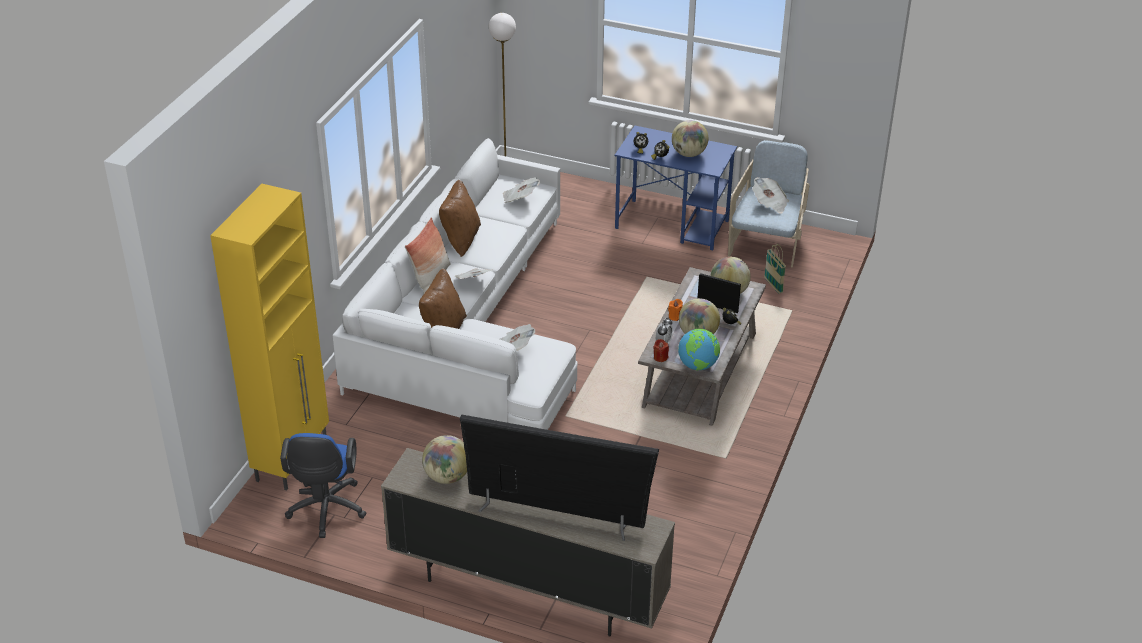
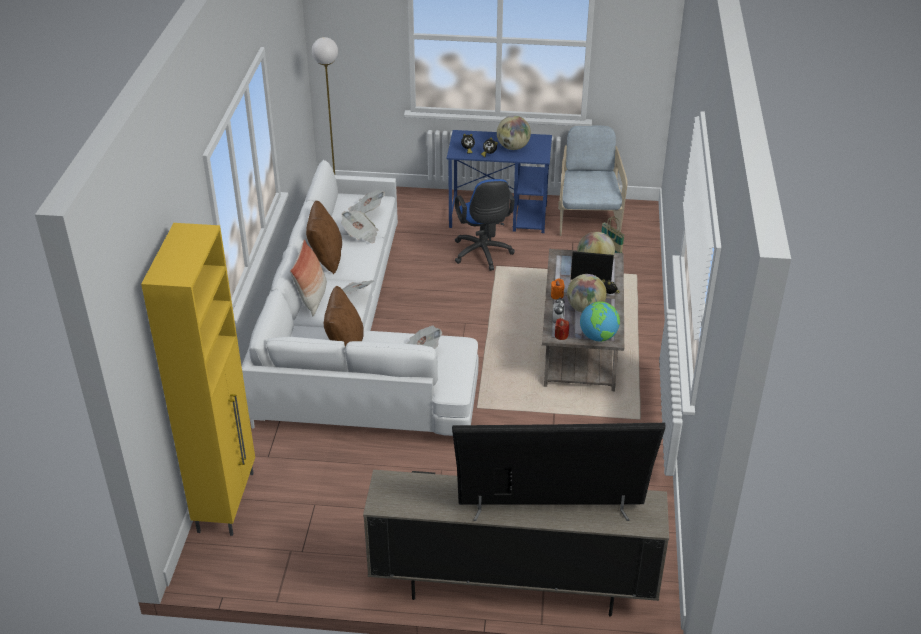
camera: 15 degrees left, 0 degrees up
blue office chair [280,433,366,538] -> blue office chair moved to [455,179,515,271]
globe [422,435,467,484] -> none
newspaper [752,177,789,214] -> newspaper moved to [341,210,379,243]

